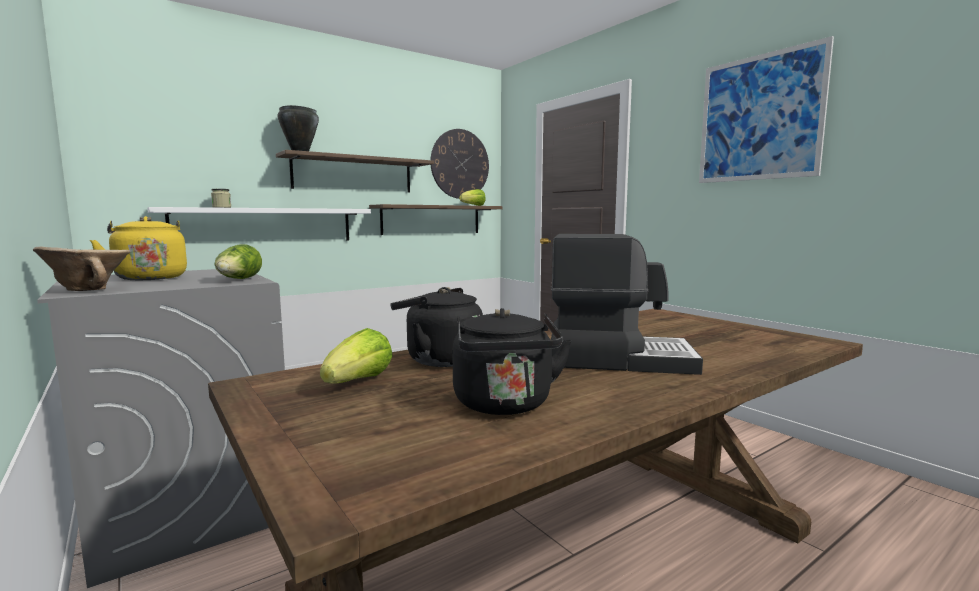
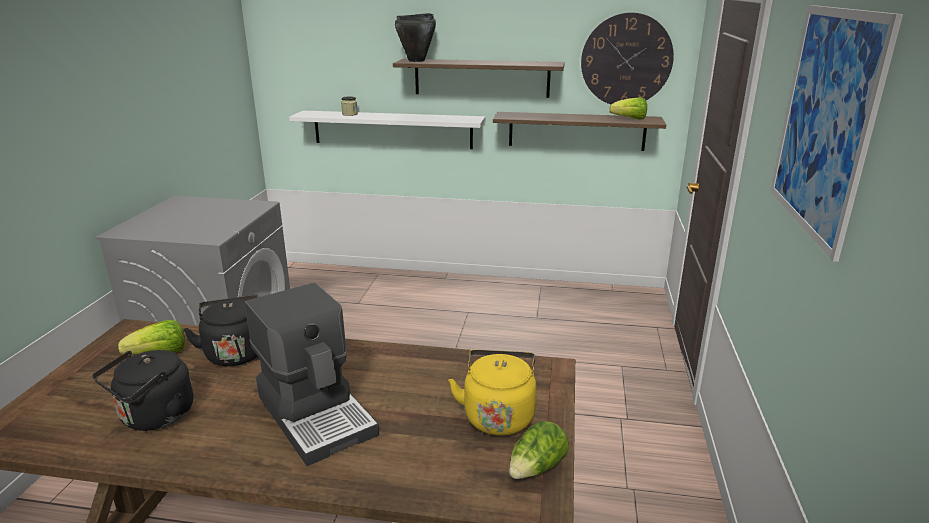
camera: 45 degrees right, 15 degrees up
beige bowl [33,247,131,291] -> none
yellow kettle [90,216,187,280] -> yellow kettle moved to [448,350,536,436]
lettuce [214,244,262,279] -> lettuce moved to [509,421,569,479]

